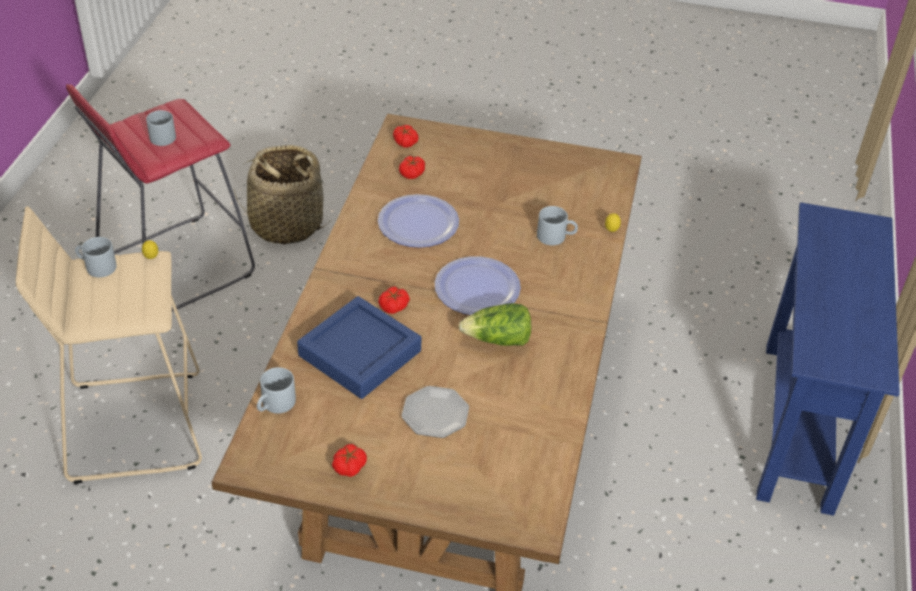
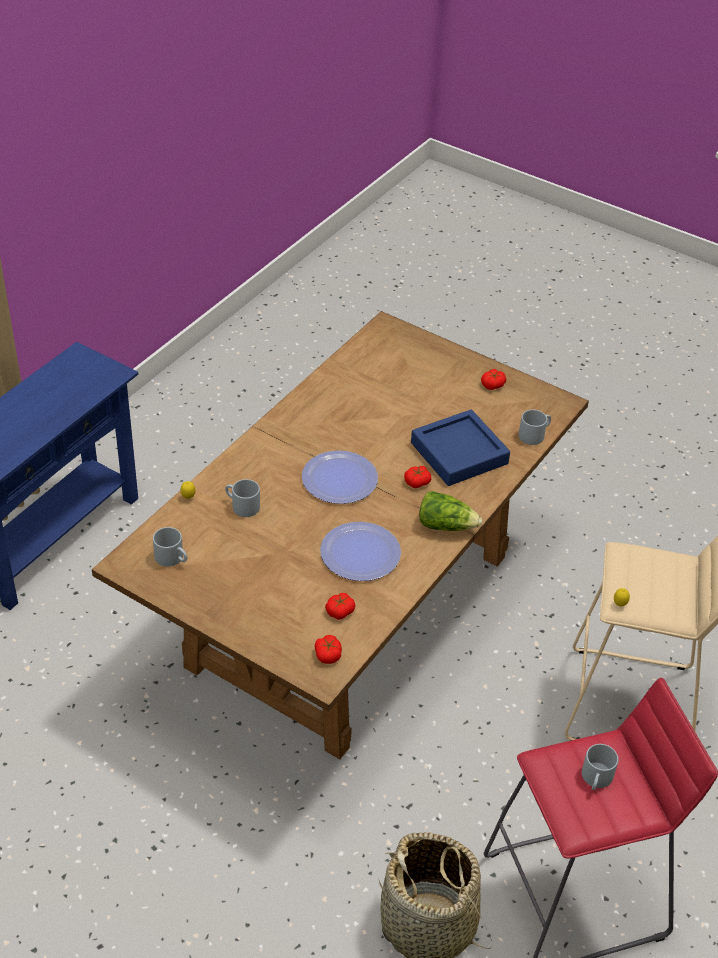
camera: 160 degrees left, 0 degrees up
grey mug [75,237,117,277] -> grey mug moved to [153,527,187,567]
plate [401,386,469,438] -> none
lettuce [458,303,531,346] -> lettuce moved to [419,491,482,531]

